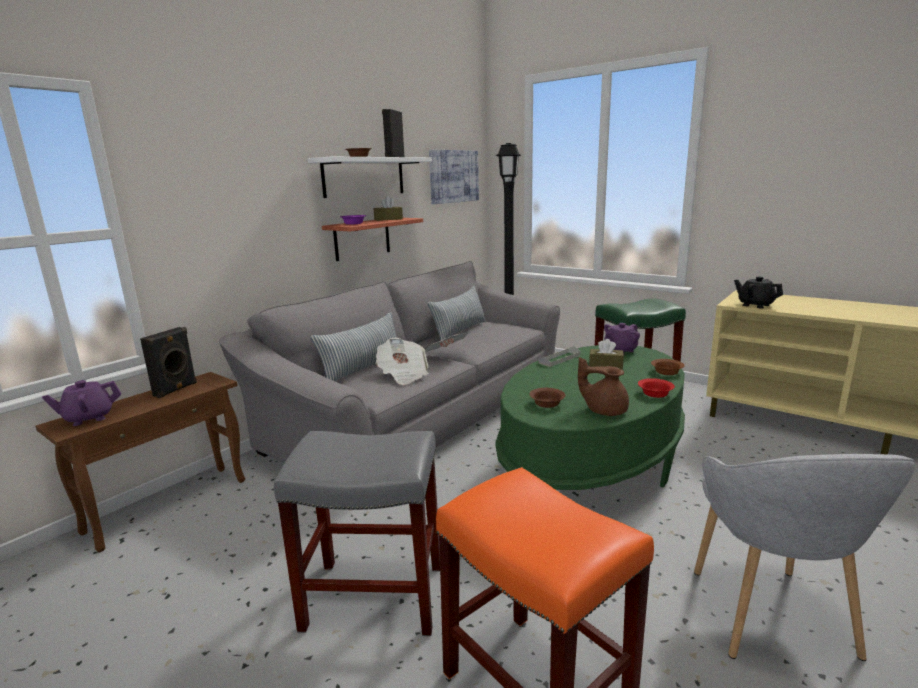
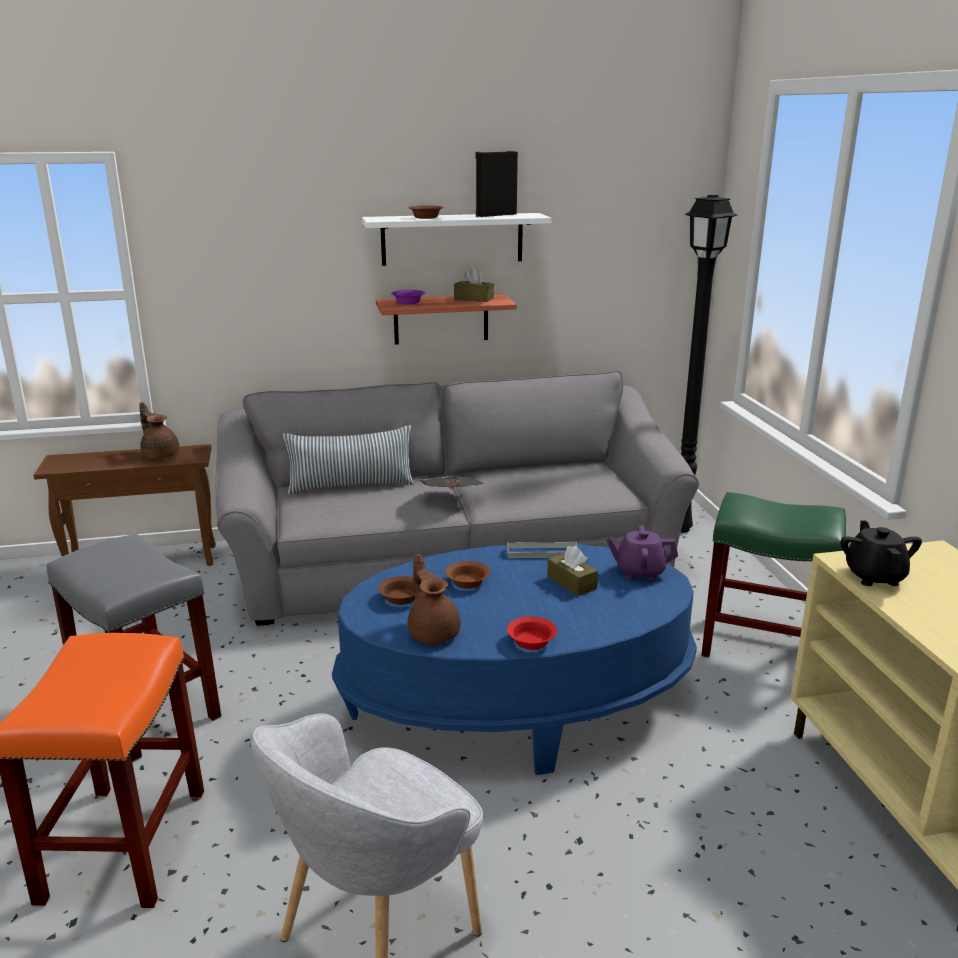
camera: 40 degrees right, 5 degrees up
purple teapot [42,380,121,426] -> none
black speaker [140,327,197,398] -> brown teapot [139,402,179,459]
newspaper [376,338,429,385] -> none
pillow [428,286,486,341] -> none
picture [429,150,479,204] -> none
green coffee table [496,345,685,490] -> blue coffee table [332,544,697,775]
brown bowl [651,359,685,375] -> brown bowl moved to [445,561,490,589]

